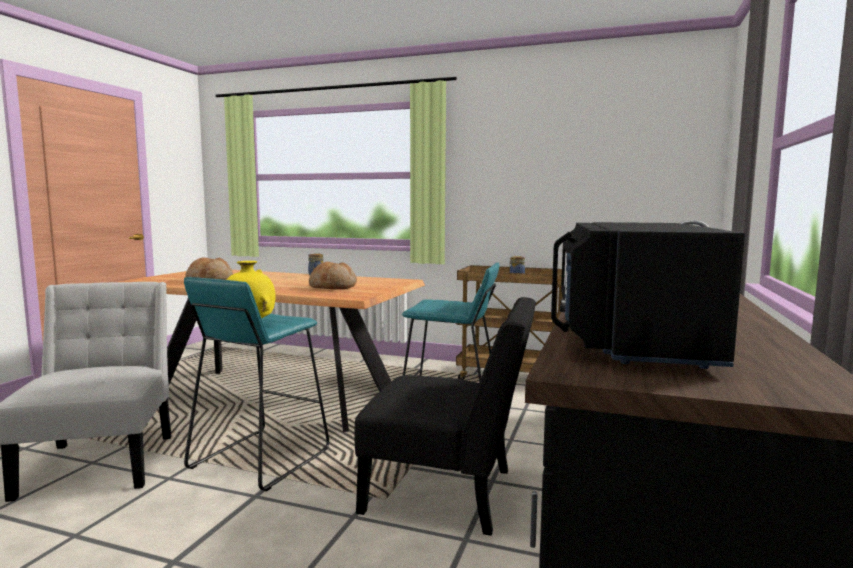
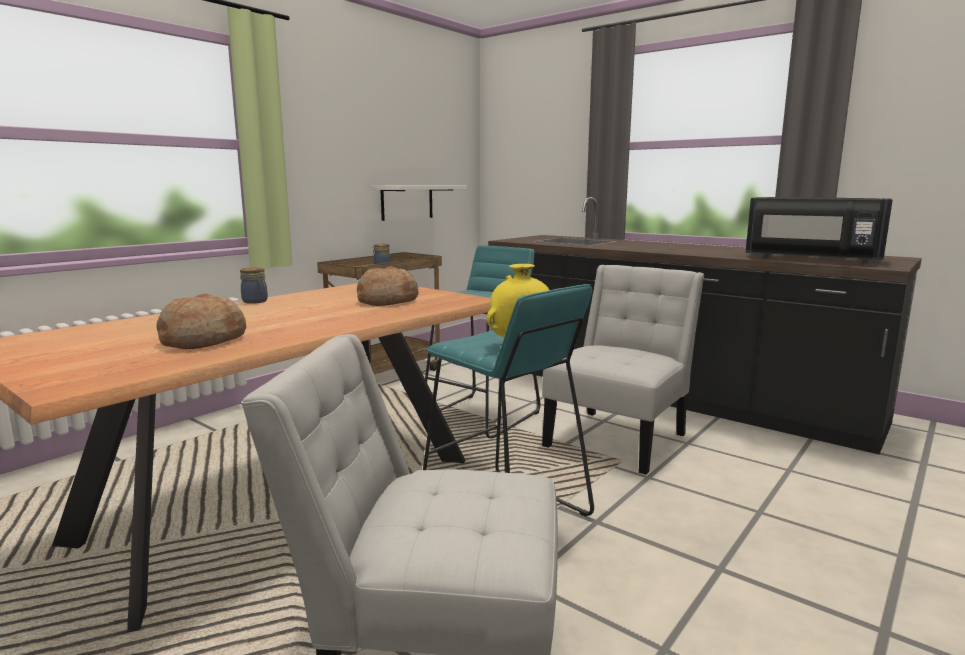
camera: 70 degrees left, 5 degrees up
black chair [354,297,536,536] -> white chair [542,265,704,475]
none -> white shelf [371,185,467,221]

